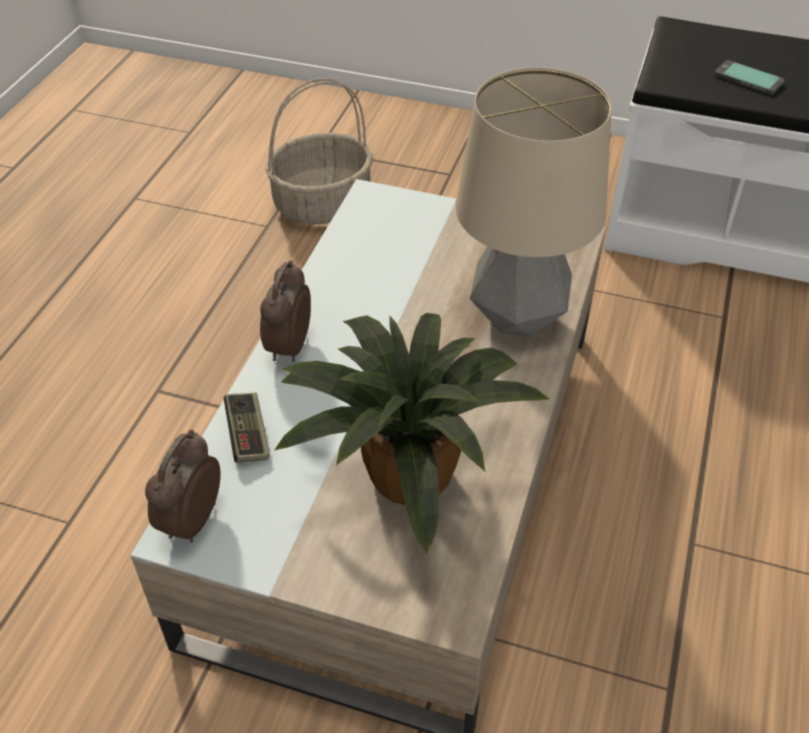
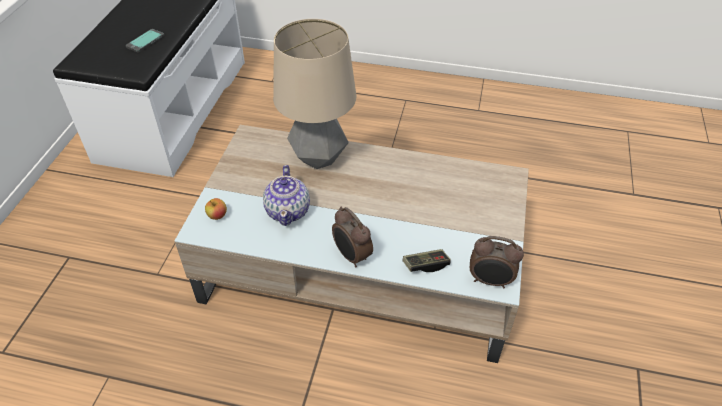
camera: 95 degrees left, 0 degrees up
alarm clock [260,260,311,362] -> alarm clock turned 45 degrees clockwise [332,207,373,268]
basket [265,78,373,225] -> none
potted plant [275,313,549,554] -> none
none -> apple [205,198,227,220]
none -> teapot [263,165,310,226]

